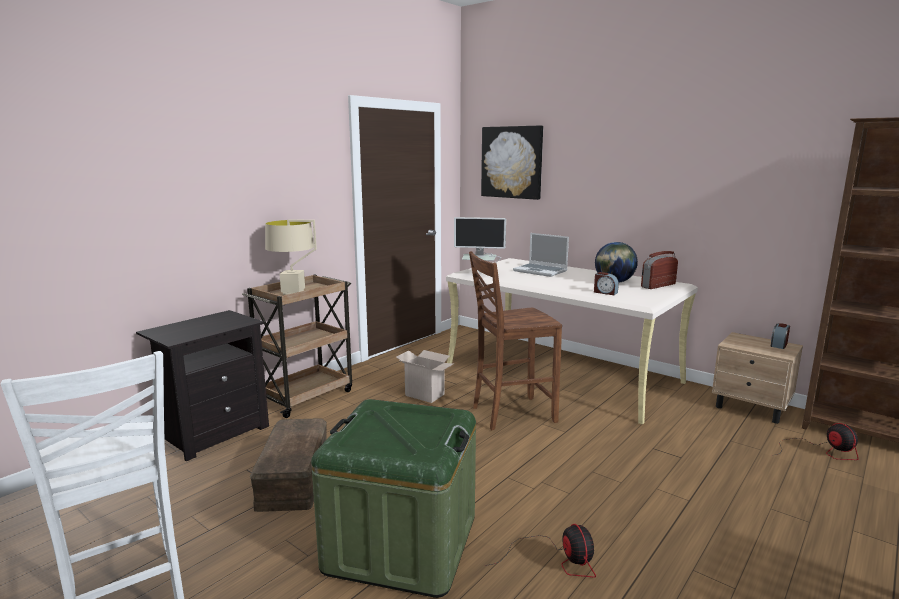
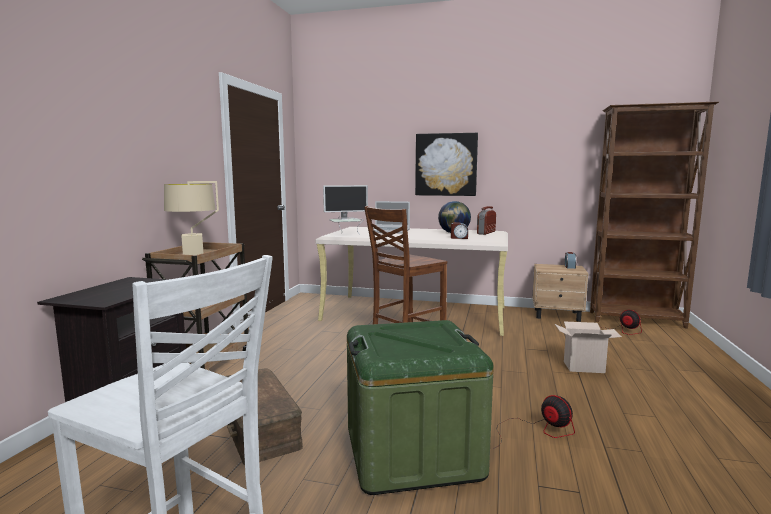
camera: 25 degrees left, 5 degrees down
cardboard box [396,350,453,403] -> cardboard box moved to [555,322,622,373]
picture [481,126,543,200] -> picture moved to [415,133,478,196]

